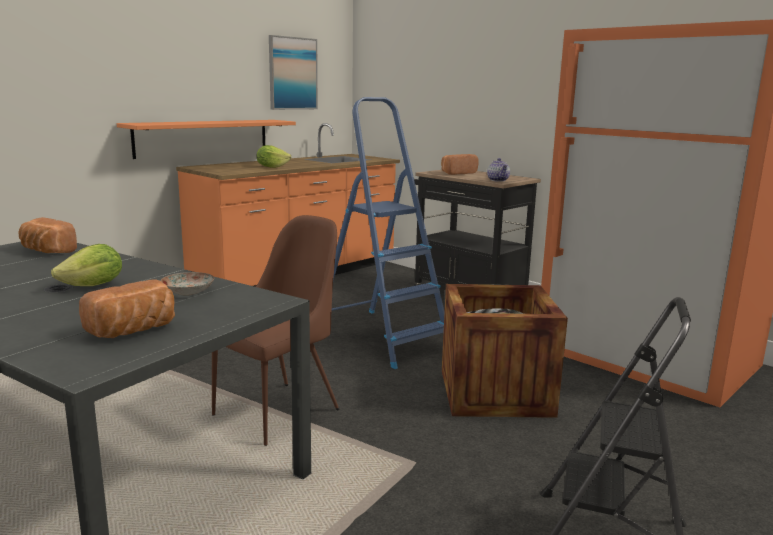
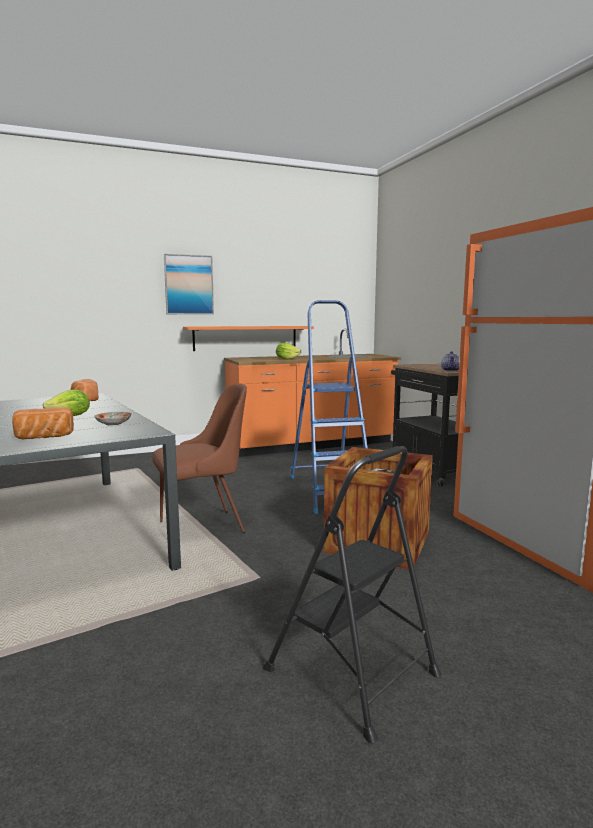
camera: 25 degrees right, 5 degrees down
picture [269,35,318,110] -> picture moved to [164,254,214,315]
bread [441,154,479,175] -> none

